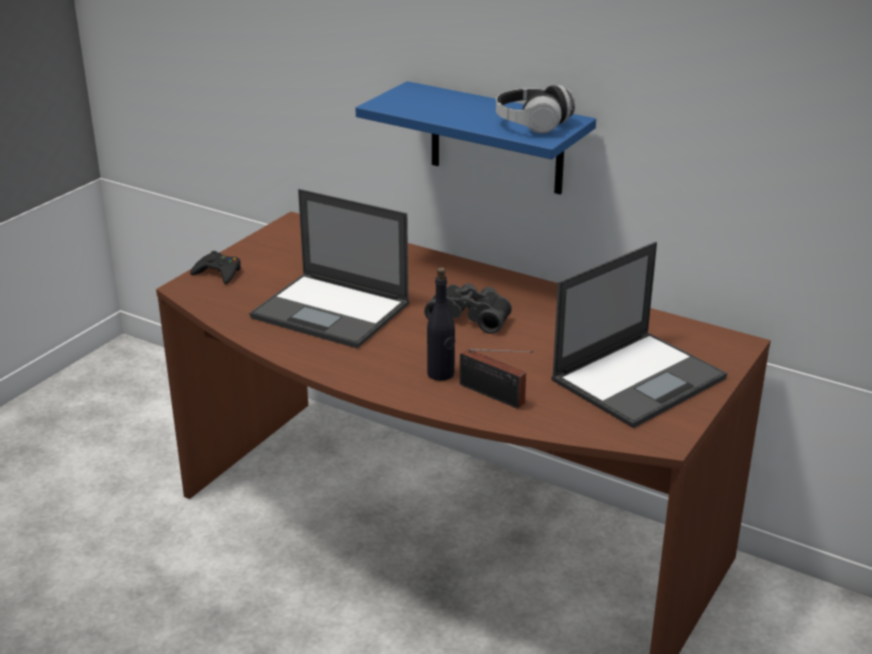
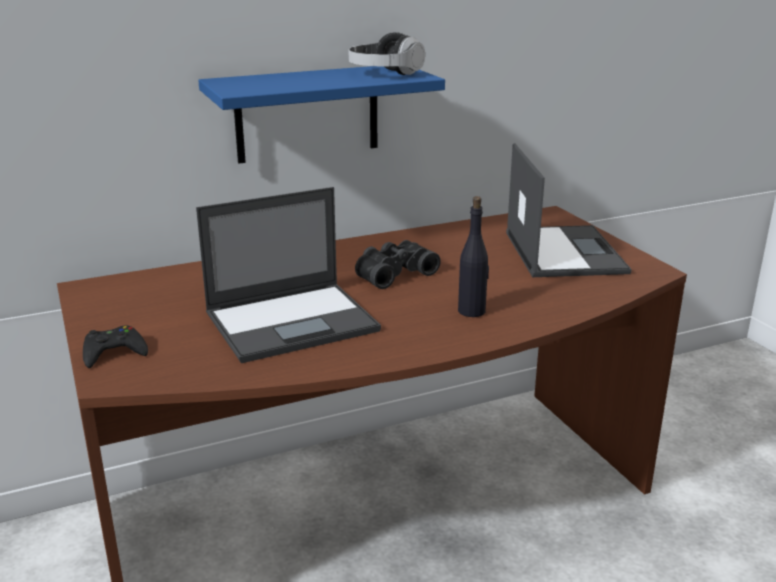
camera: 55 degrees left, 5 degrees down
radio [460,349,533,409] -> none

